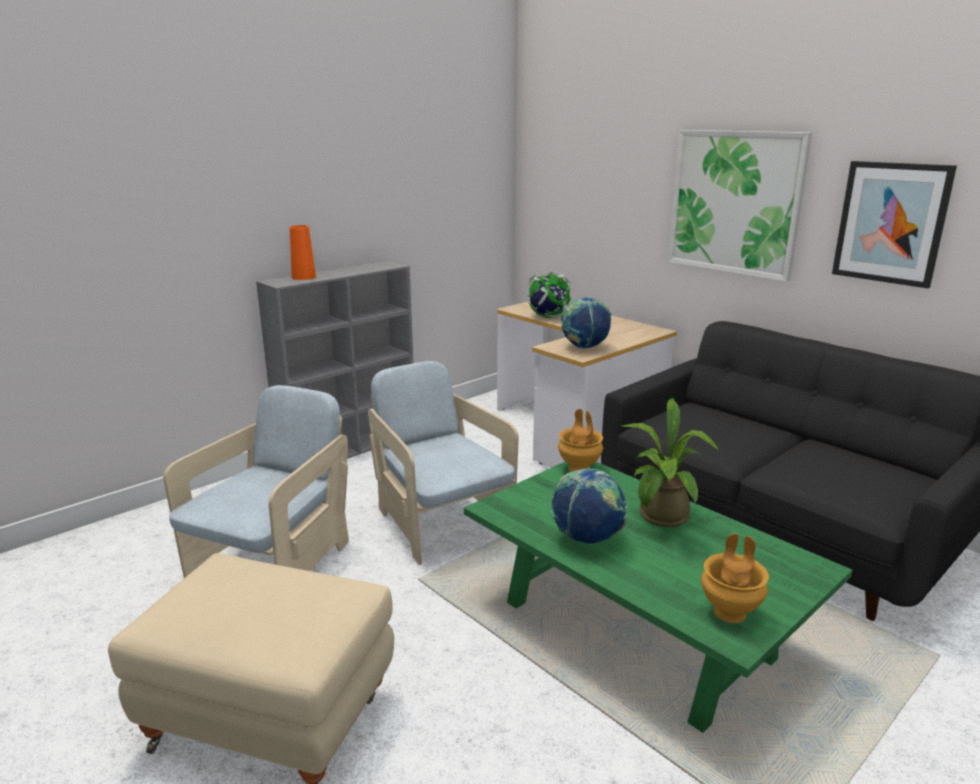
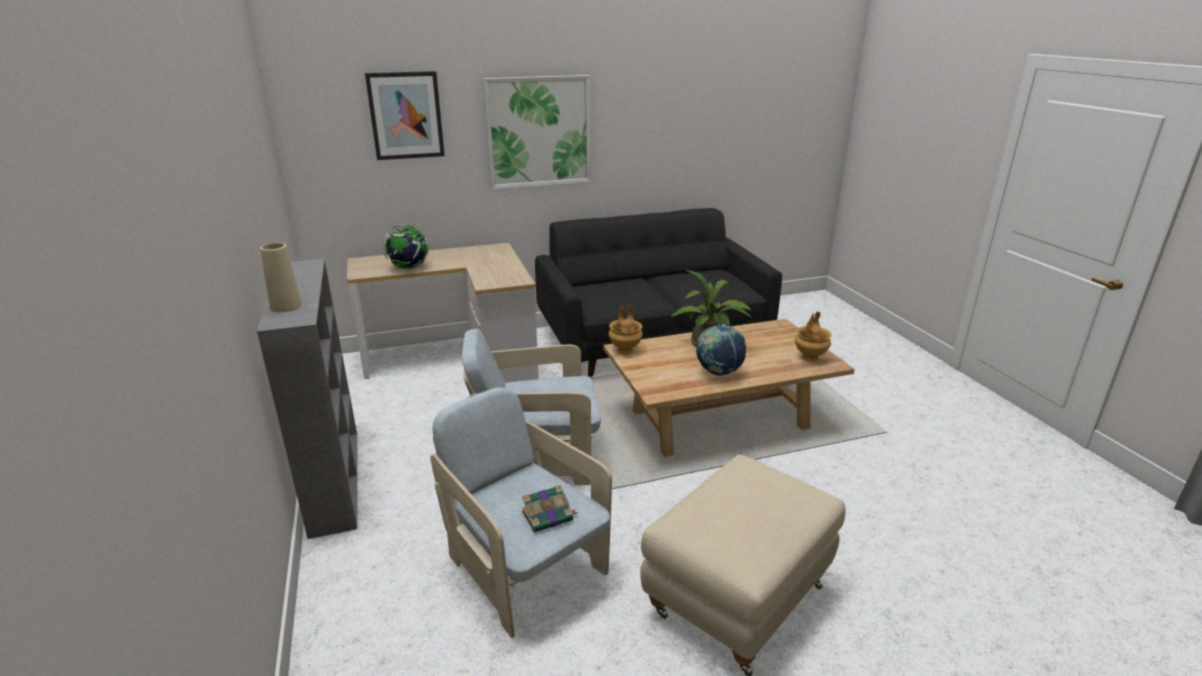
camera: 65 degrees left, 5 degrees up
orange vase [289,225,316,280] -> beige vase [260,243,302,312]
green coffee table [464,461,852,733] -> beige coffee table [603,319,855,457]
globe [561,297,612,349] -> none
picture [832,161,957,288] -> picture moved to [365,71,445,160]
none -> book [522,485,577,533]

